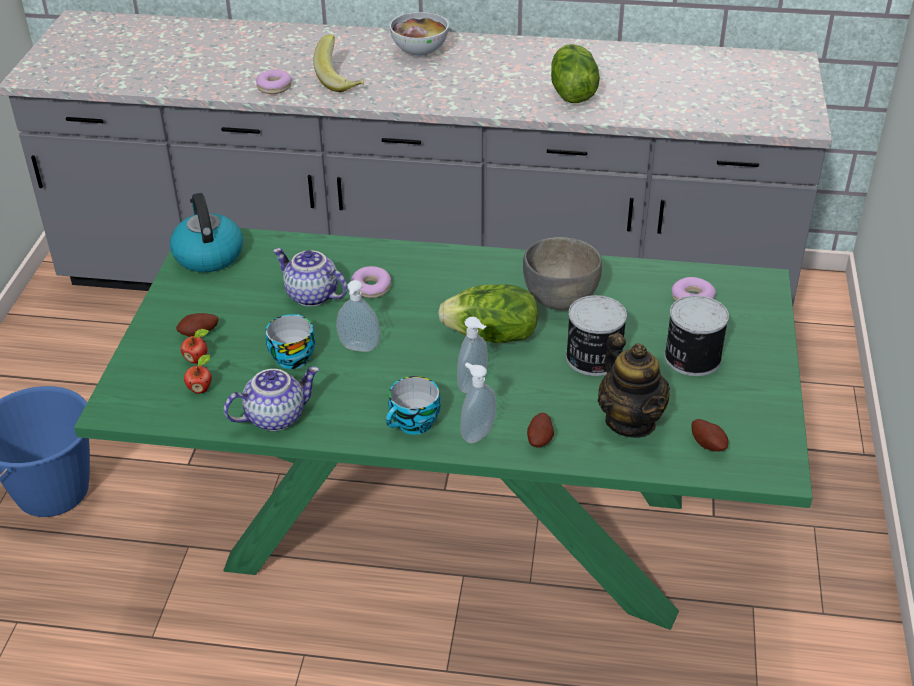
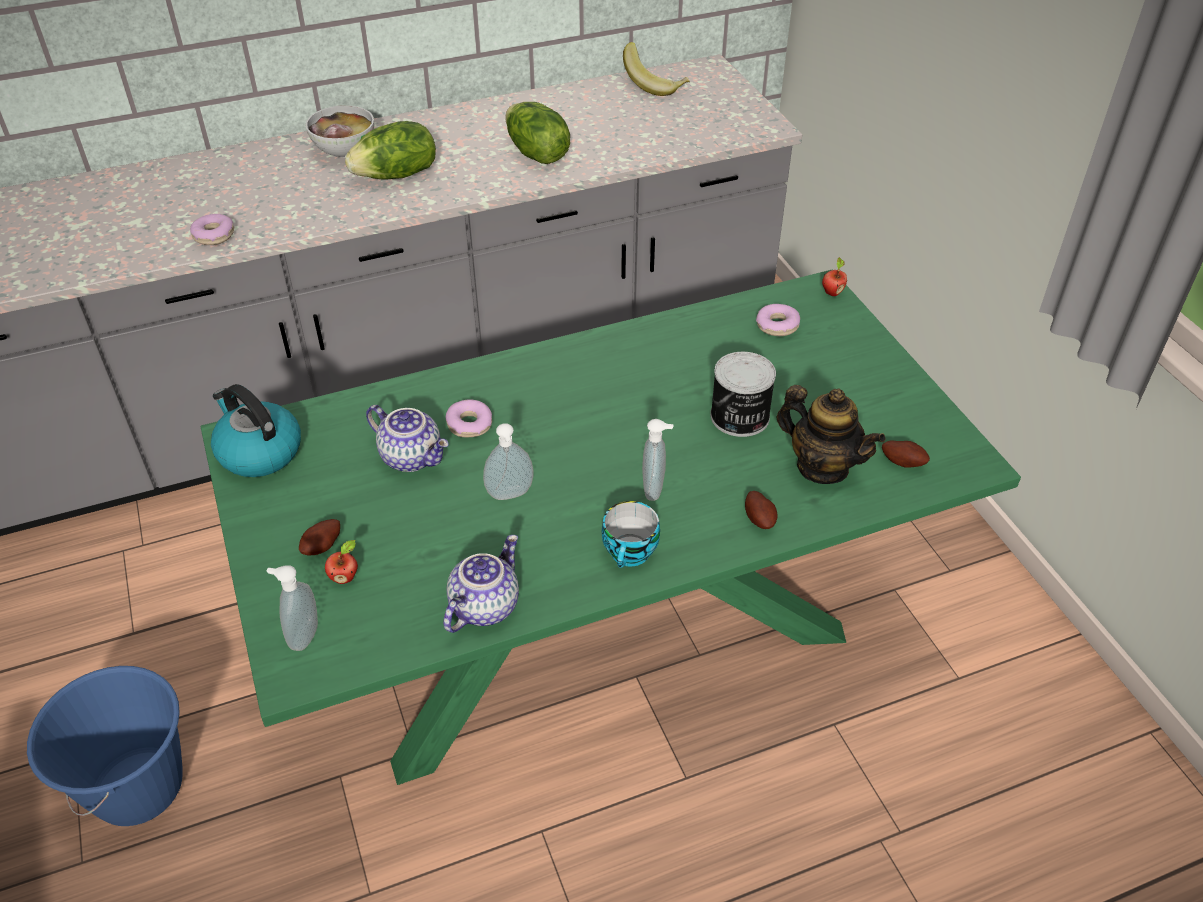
camera: 30 degrees left, 5 degrees up
apple [184,355,212,394] -> apple moved to [822,257,847,296]
cup [266,314,316,369] -> none
teapot [273,248,348,307] -> teapot turned 150 degrees counterclockwise [366,405,449,472]
banana [313,34,364,92] -> banana moved to [623,42,690,96]
lettuce [438,284,538,343] -> lettuce moved to [345,121,436,179]
soap dispenser [460,362,496,443] -> soap dispenser moved to [267,565,318,651]
grey bowl [523,237,602,310] -> none
can [664,295,729,376] -> none

